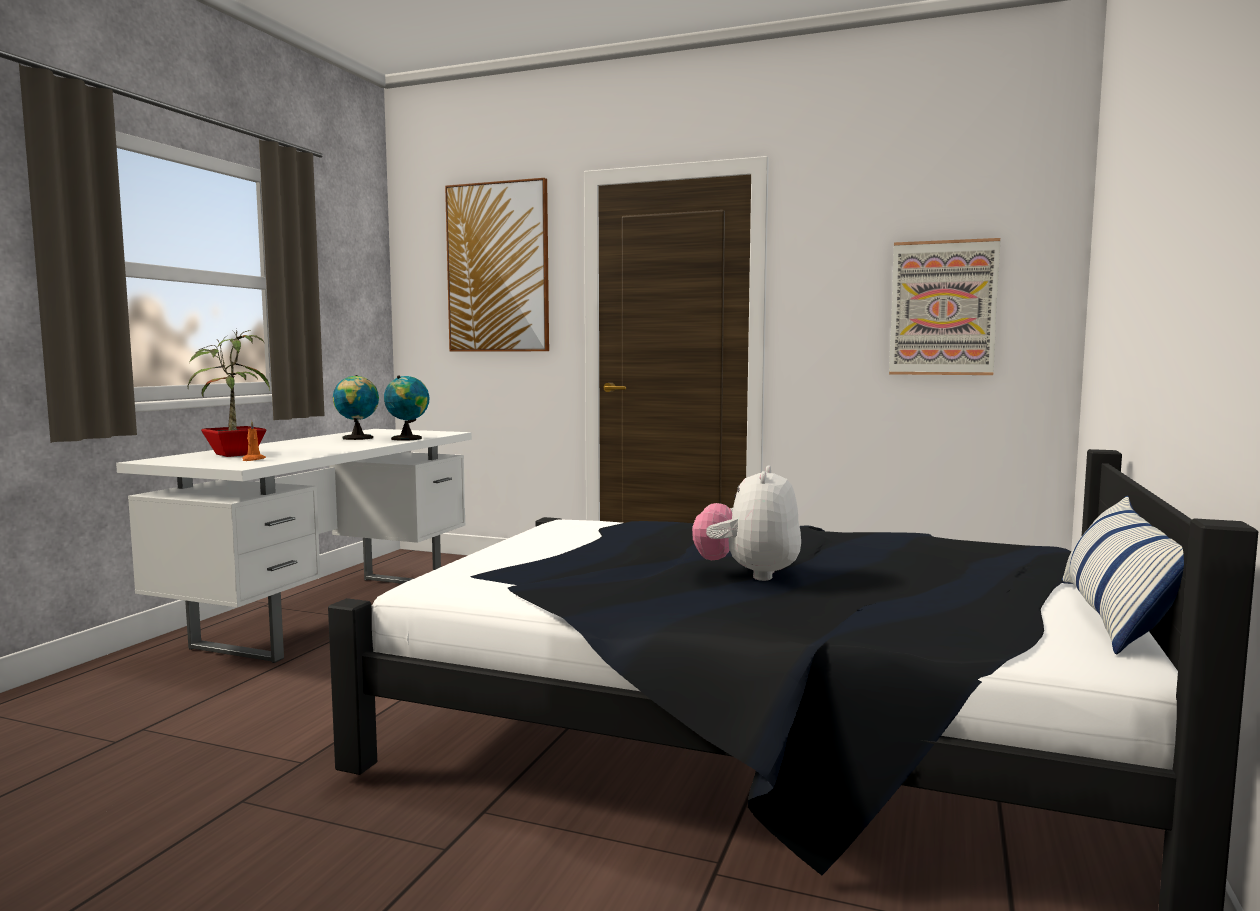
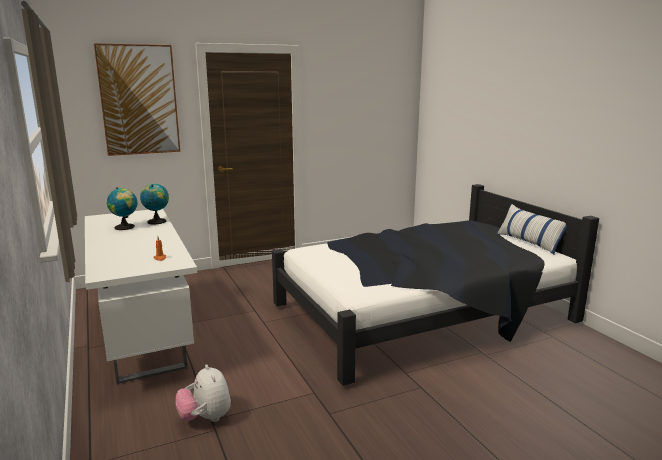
camera: 45 degrees left, 10 degrees up
potted plant [188,329,270,457] -> none
plush toy [692,466,801,581] -> plush toy moved to [175,364,231,422]
picture [889,238,1001,375] -> none

